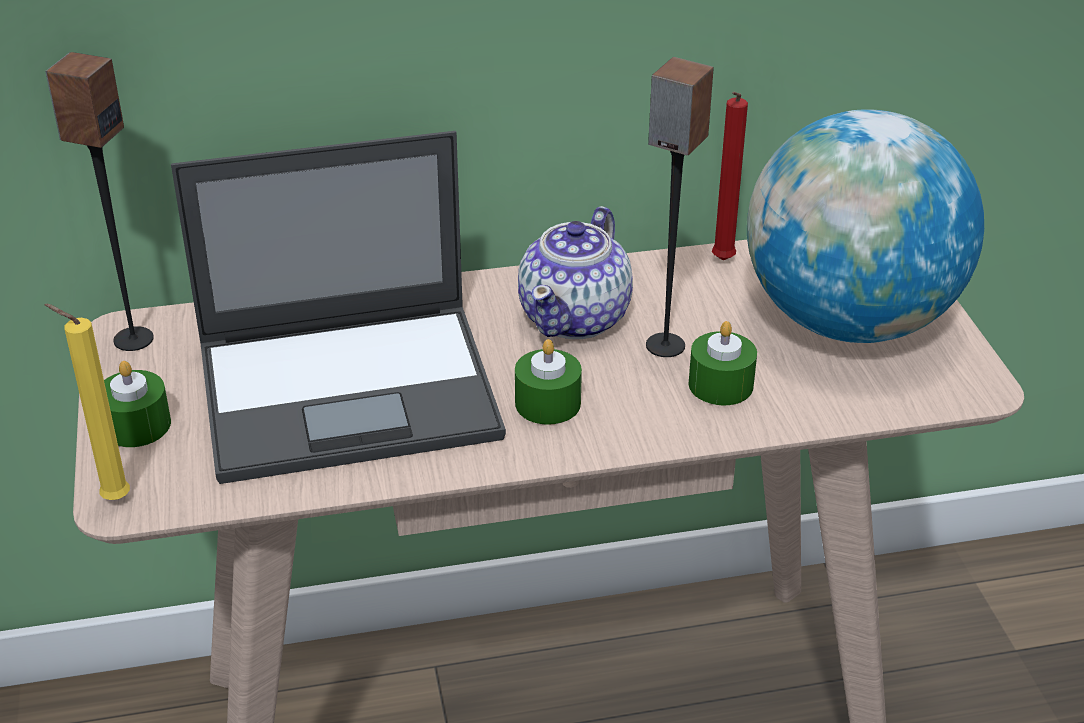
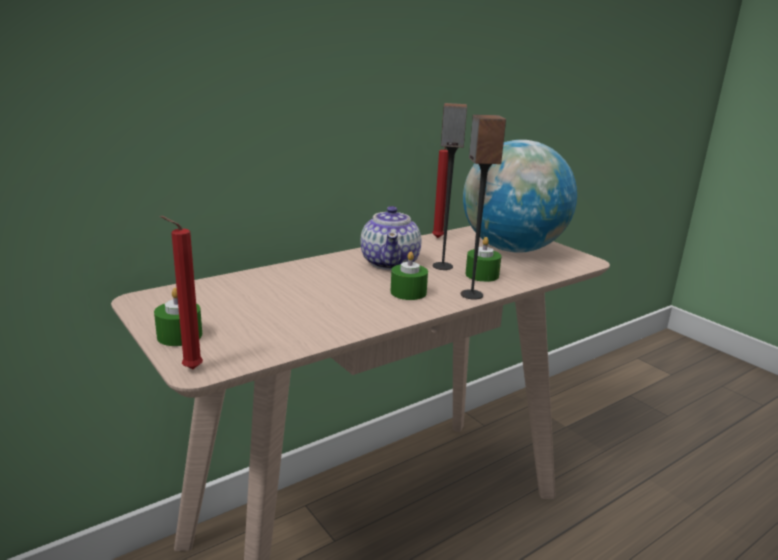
camera: 25 degrees left, 15 degrees down
yellow candle [44,304,130,500] -> red candle [160,216,203,369]
speaker [45,52,154,351] -> speaker moved to [461,115,506,300]
laptop [171,131,506,484] -> none

